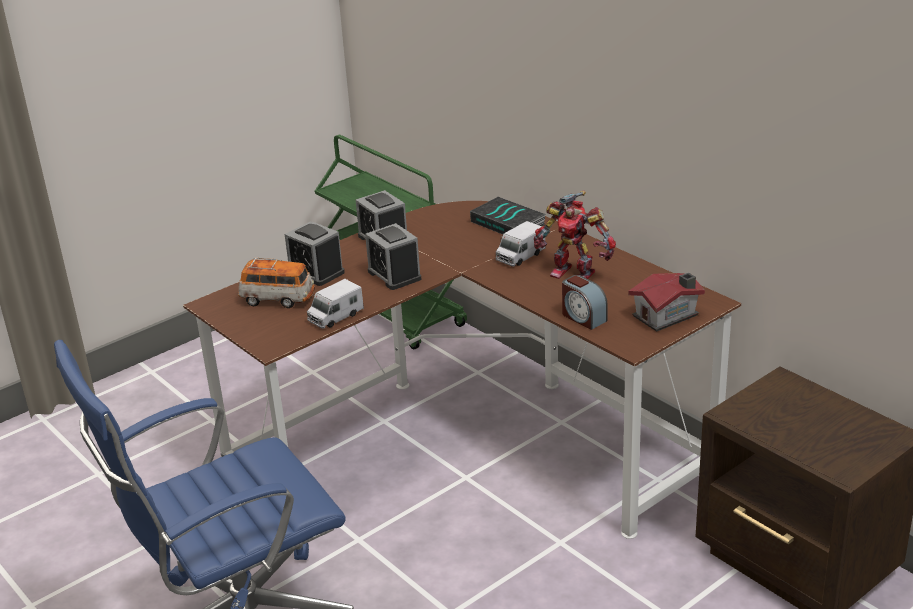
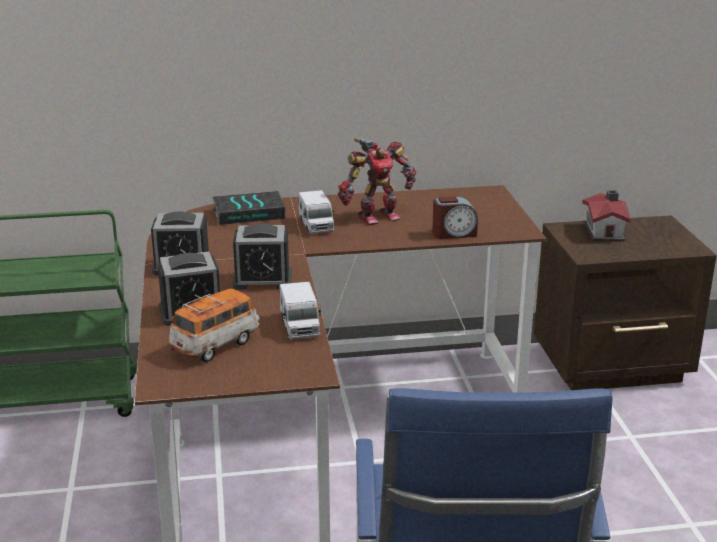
camera: 60 degrees left, 5 degrees down
toy house [628,273,705,332] -> toy house moved to [582,190,631,241]

